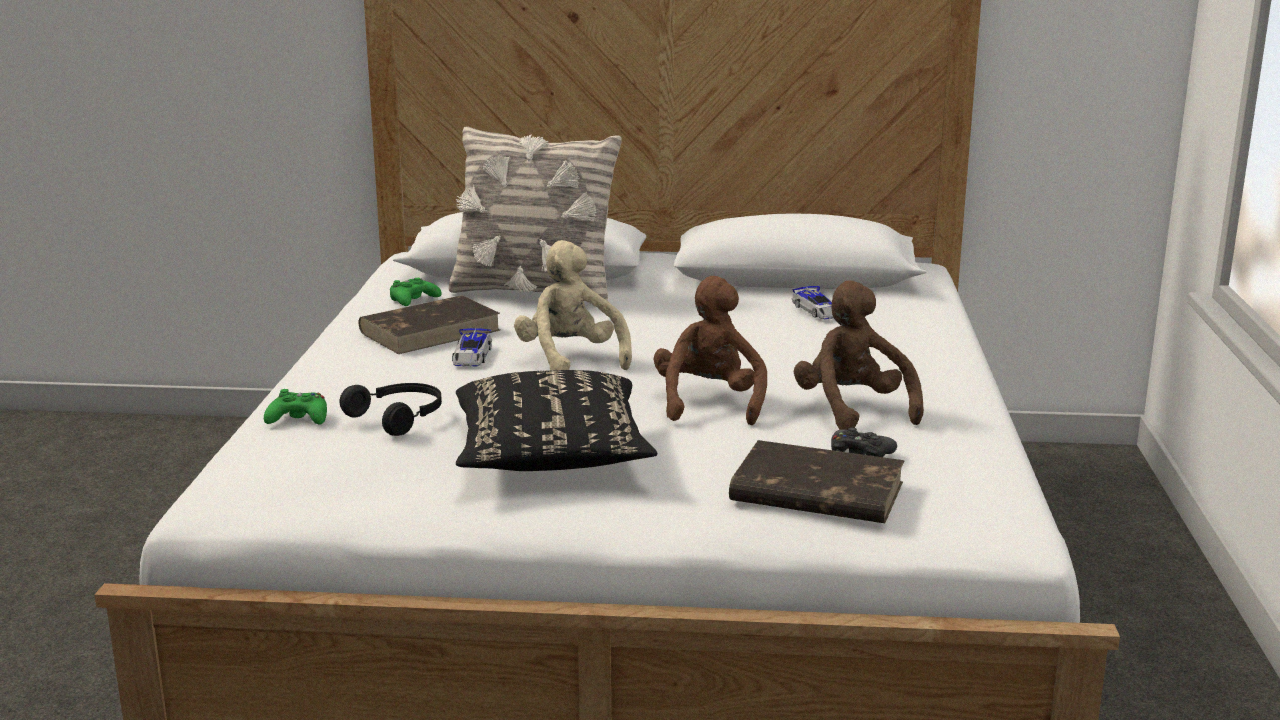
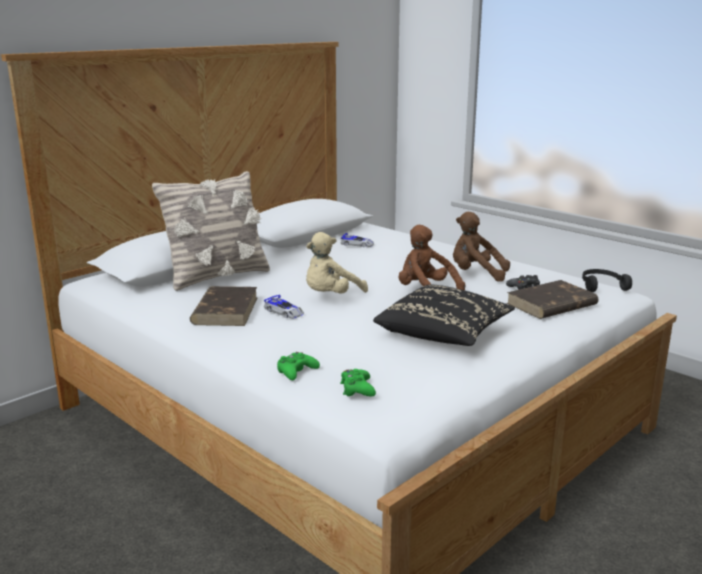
camera: 50 degrees left, 0 degrees up
black headphones [340,383,442,436] -> black headphones moved to [582,269,632,292]
green game controller [390,278,442,306] -> green game controller moved to [340,369,376,397]
beige plush toy [514,240,632,370] -> beige plush toy turned 60 degrees counterclockwise [306,232,368,294]

